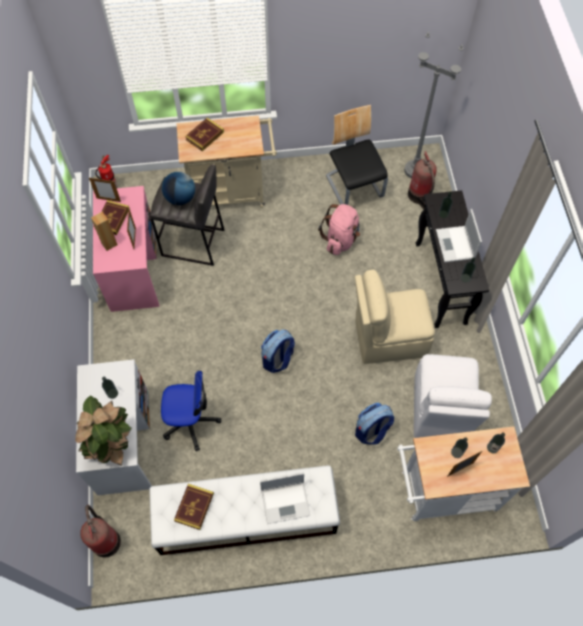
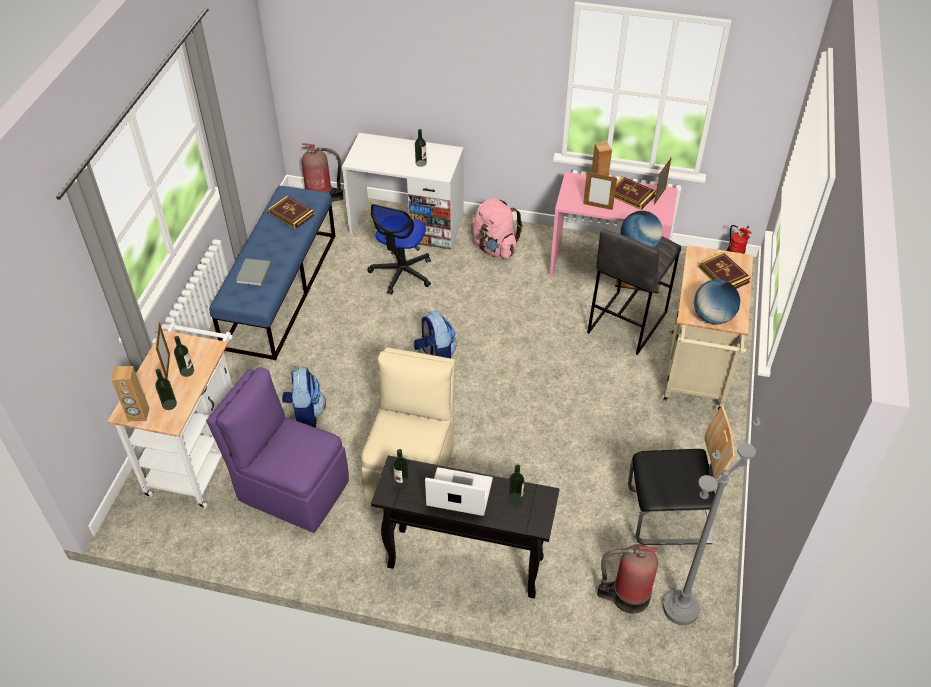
camera: 110 degrees right, 15 degrees down
potted plant [75,395,132,466] -> none
white bench [149,465,340,555] -> blue bench [209,186,335,360]
laptop [260,472,310,524] -> grey book [236,258,271,286]
pink backpack [318,204,360,255] -> pink backpack moved to [471,199,523,259]
white chair [414,354,492,438] -> purple chair [206,367,349,532]
none -> brown speaker [111,366,149,421]
none -> globe [694,279,740,324]

